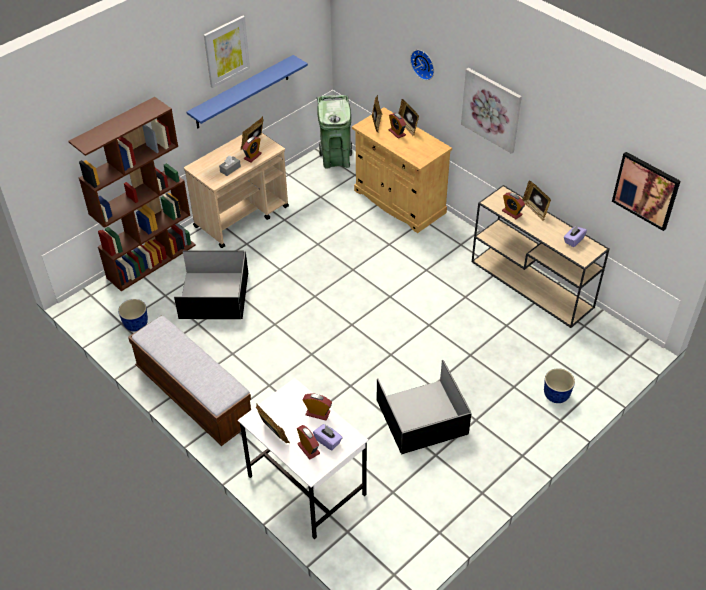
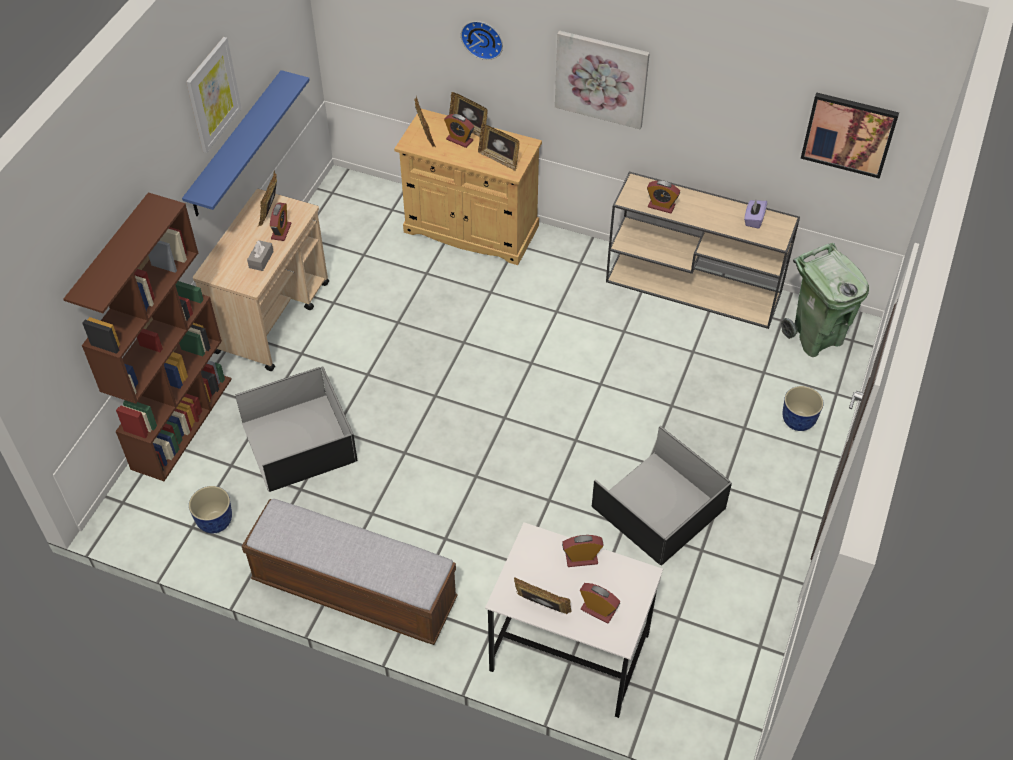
camera: 25 degrees left, 5 degrees up
purple tissue box [313,424,343,451] -> none
green trash can [317,95,352,168] -> green trash can moved to [781,243,869,357]
picture frame [522,180,551,221] -> picture frame moved to [478,124,520,171]

